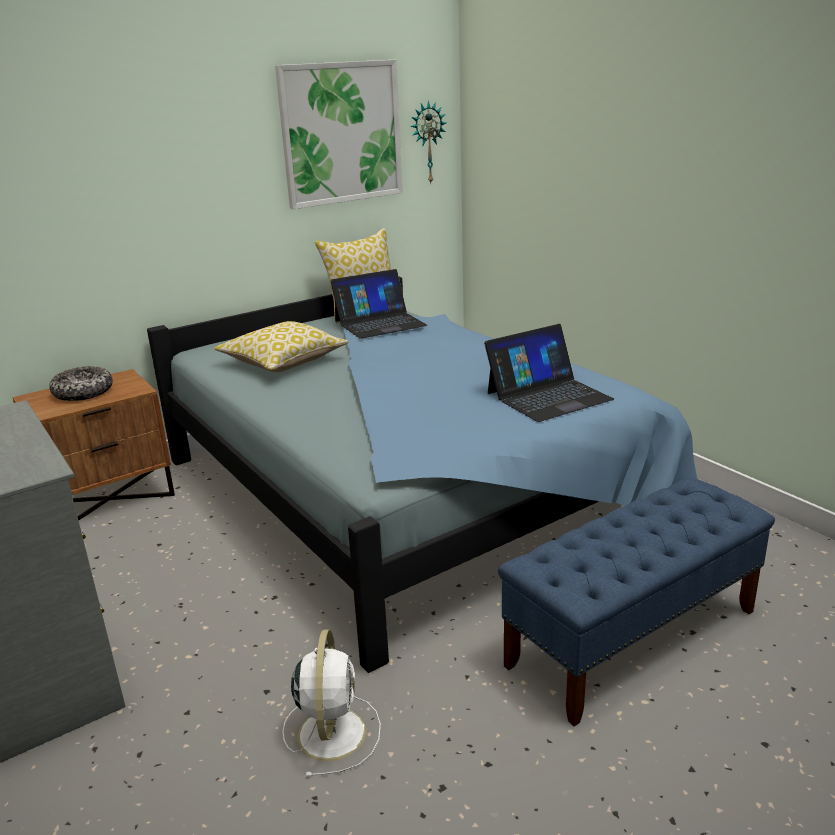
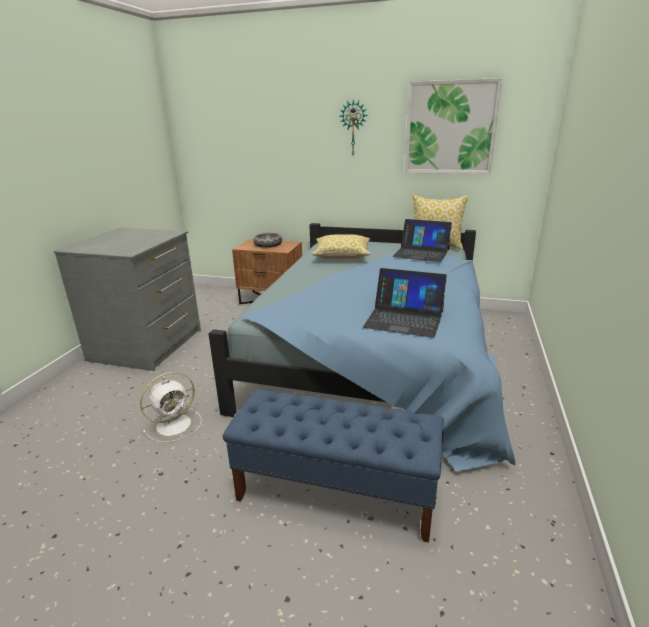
camera: 50 degrees right, 0 degrees up
wall clock [411,101,446,183] -> wall clock moved to [340,99,368,155]

